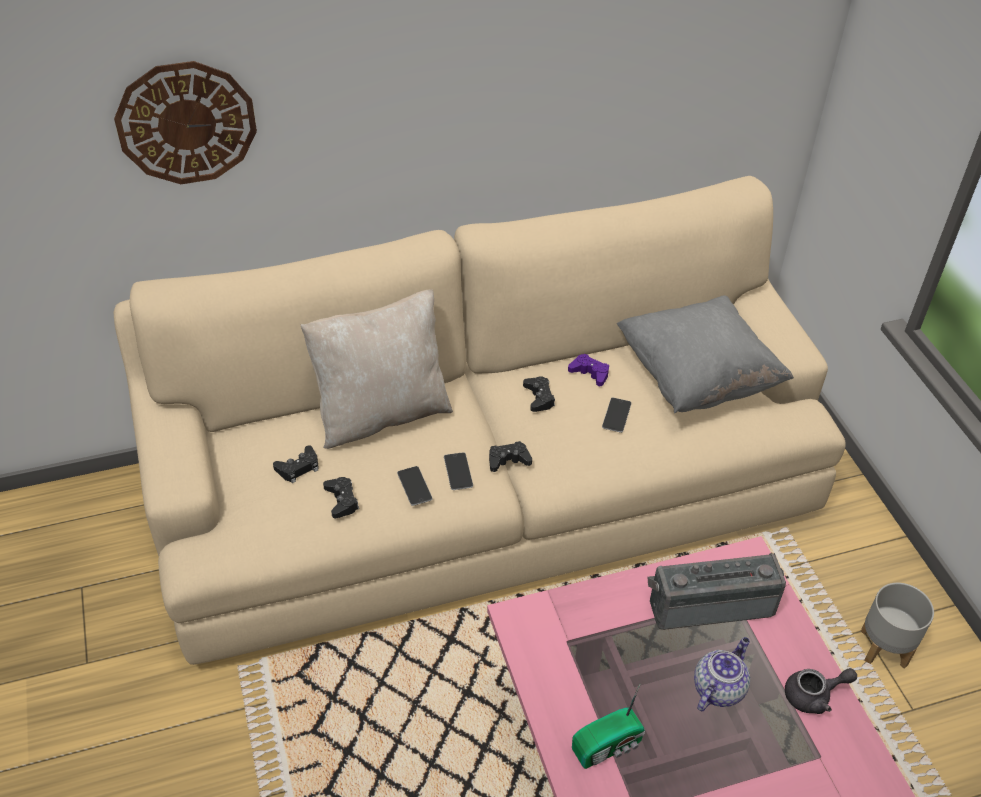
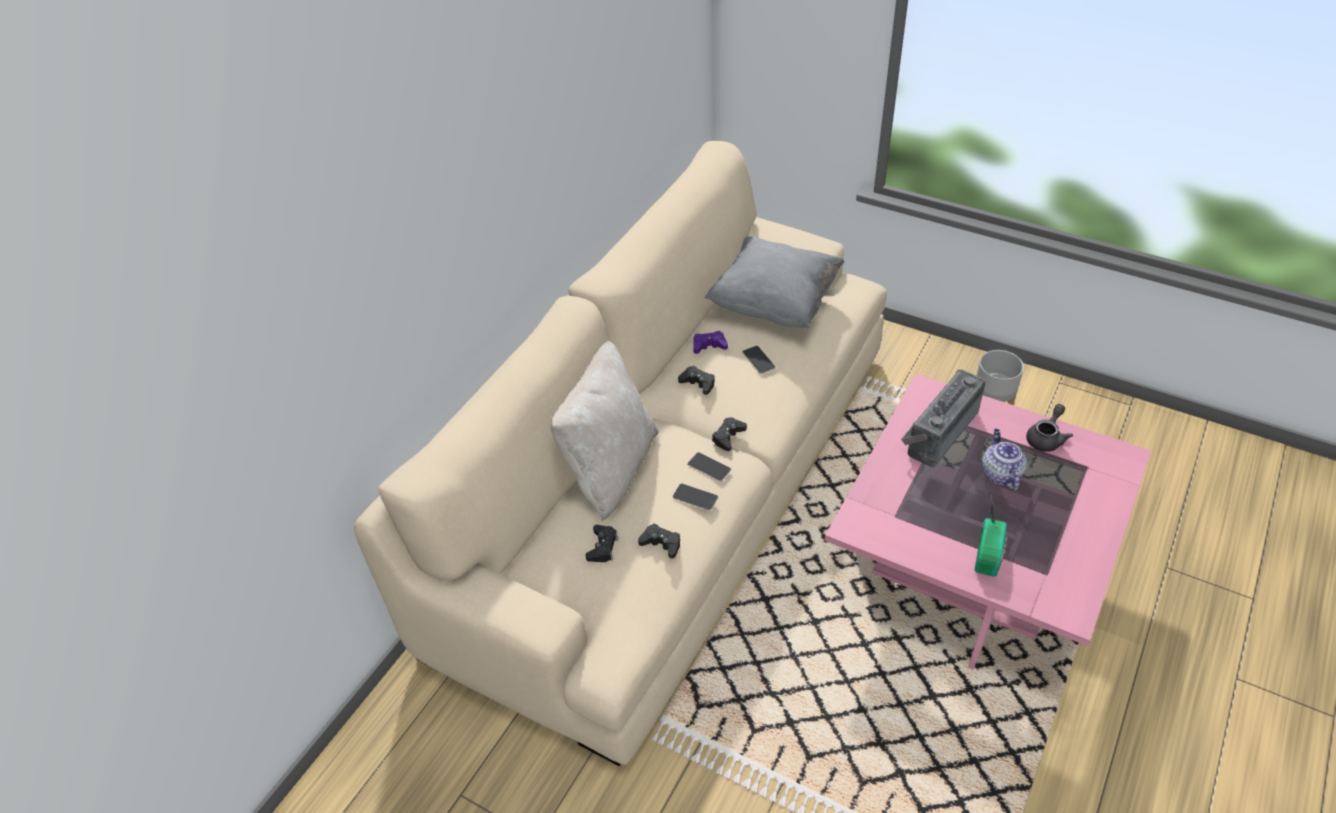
camera: 40 degrees left, 0 degrees up
wall clock [114,61,257,184] -> none

